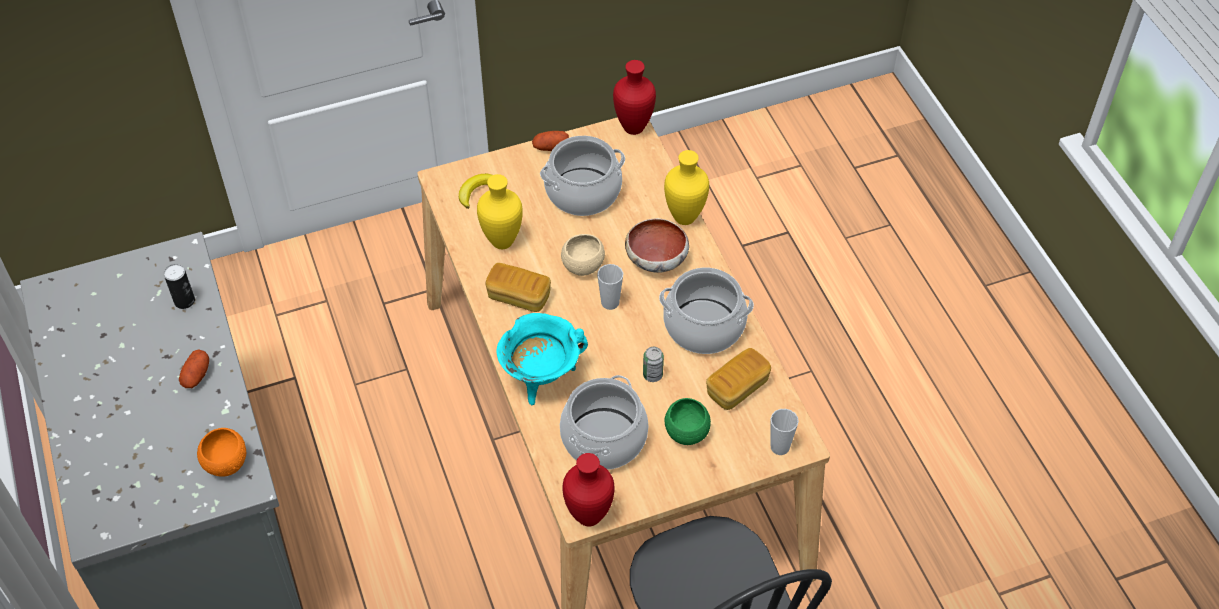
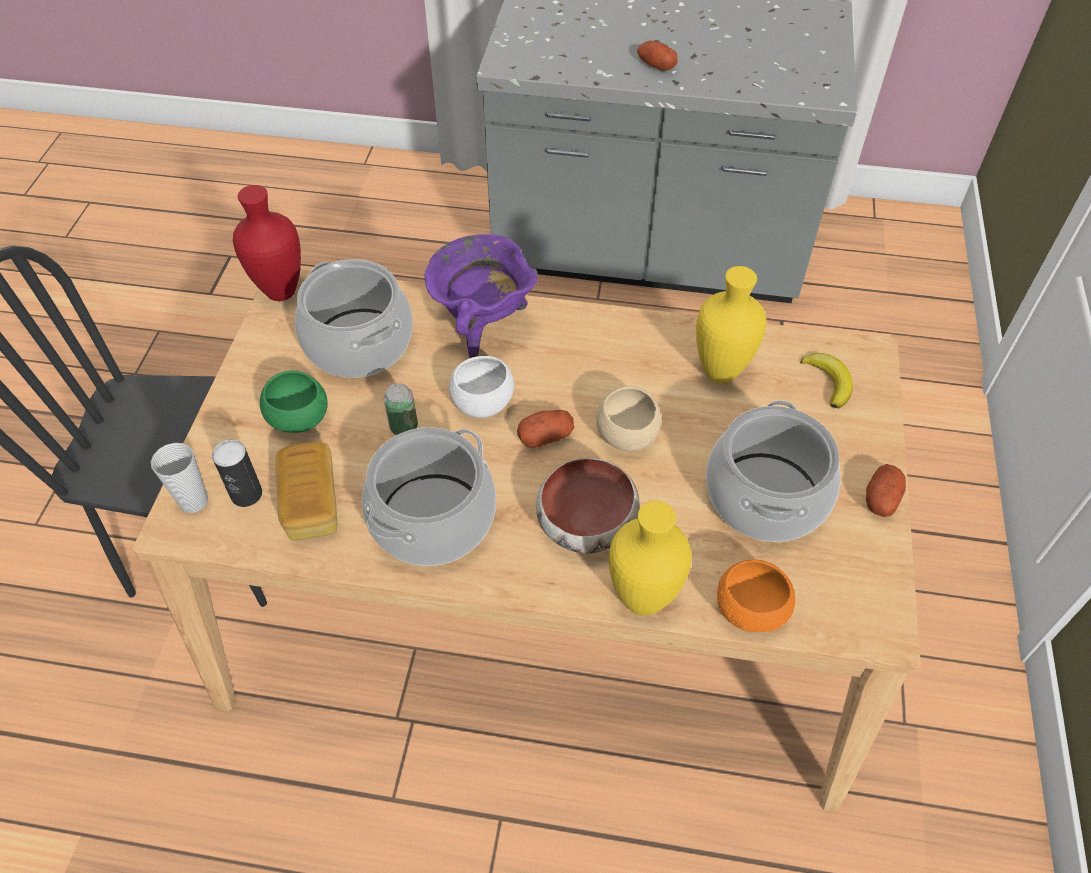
camera: 120 degrees right, 0 degrees up
can [164,264,195,309] -> can moved to [212,440,262,507]
orange bowl [197,428,246,477] -> orange bowl moved to [717,560,795,632]
bread [486,263,551,312] -> none
turquoise cooking pot [496,313,588,405] -> purple cooking pot [425,234,538,358]
cup [597,264,623,310] -> potato [517,410,574,448]
red vase [613,60,656,135] -> none
none -> white bowl [449,356,514,418]

